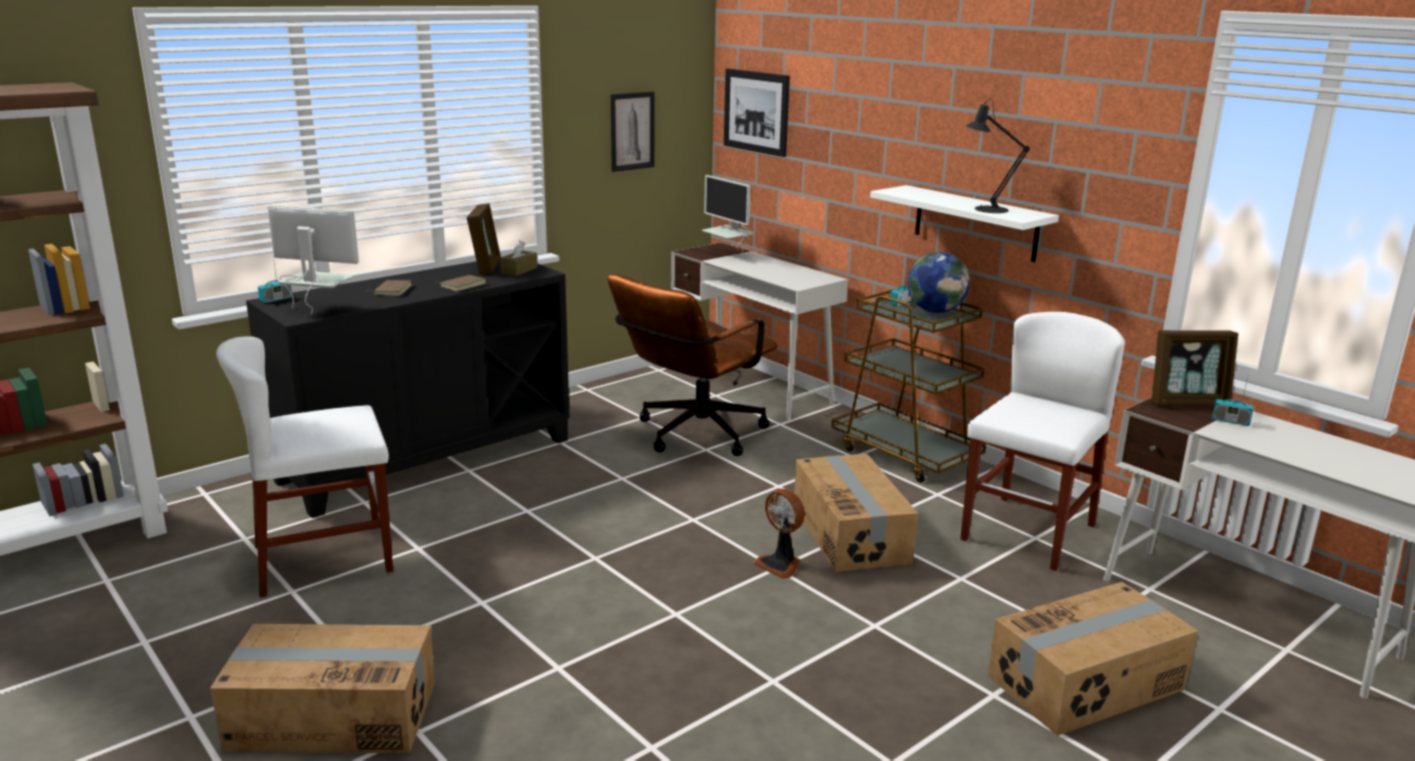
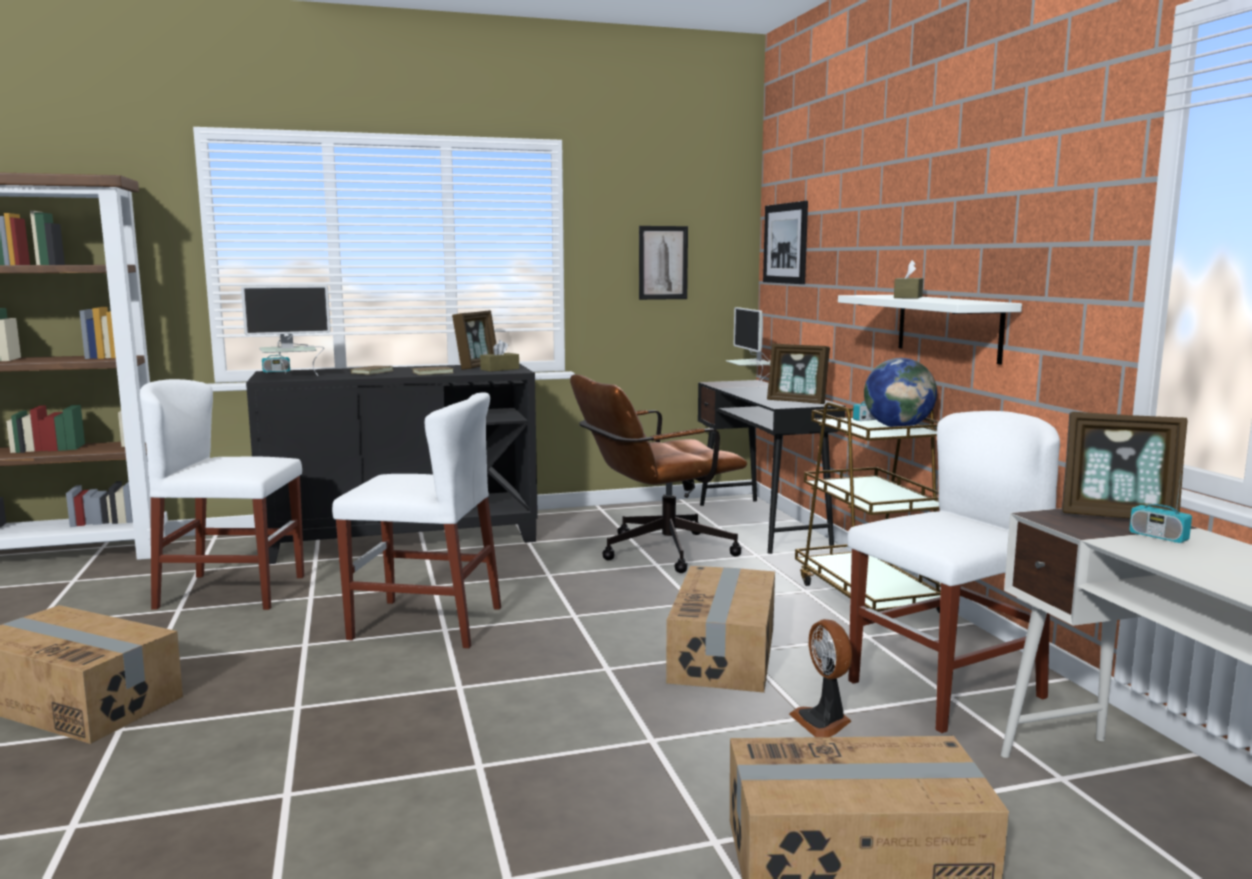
camera: 25 degrees right, 10 degrees down
monitor [268,205,359,314] -> monitor turned 120 degrees clockwise [241,285,331,376]
white desk [671,242,848,421] -> black desk [698,380,846,554]
fan [753,488,805,579] -> fan moved to [789,619,852,737]
black table lamp [965,98,1030,213] -> none
none -> white chair [332,392,501,648]
none -> picture frame [767,343,830,404]
none -> brown tissue box [894,260,923,299]

